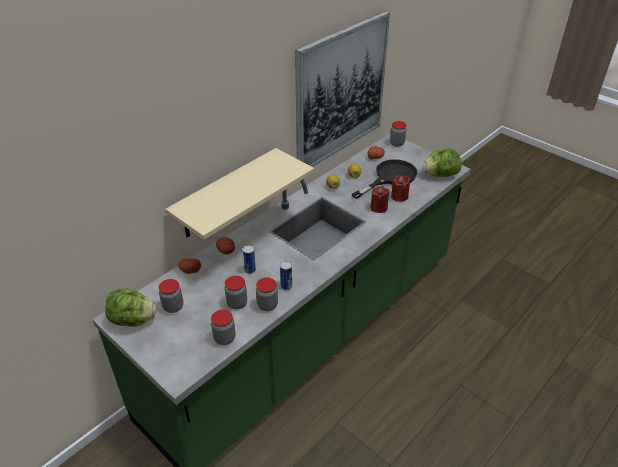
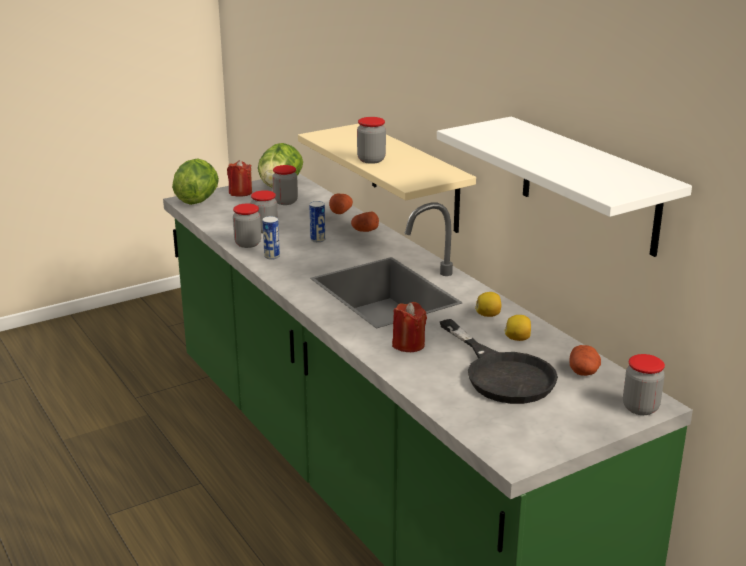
camera: 105 degrees right, 15 degrees down
jar [211,310,235,345] -> jar moved to [357,117,386,164]
picture [295,11,390,167] -> white shelf [437,116,692,257]
red candle [391,175,410,202] -> red candle moved to [227,160,252,197]
lettuce [423,148,462,177] -> lettuce moved to [172,159,219,205]

